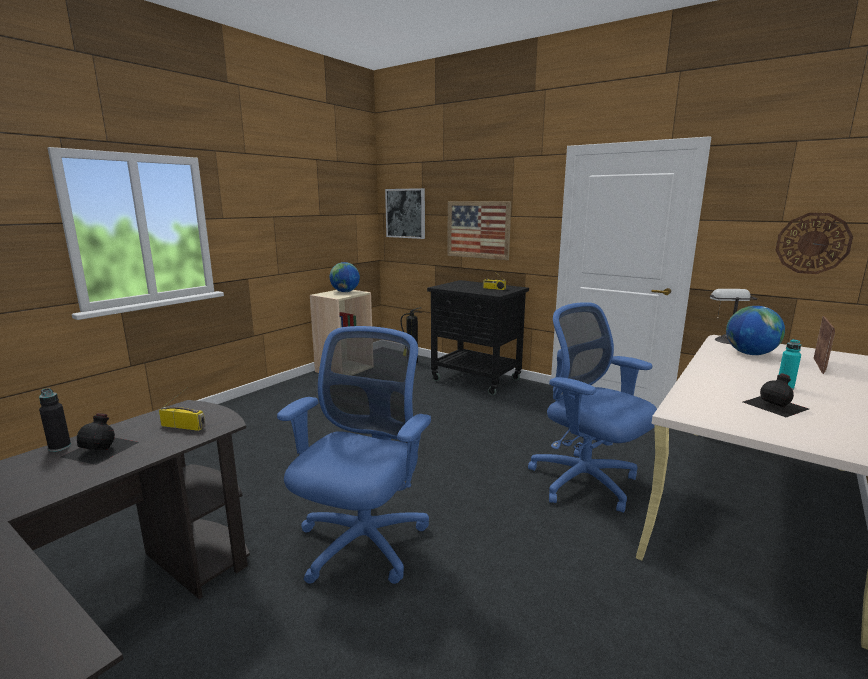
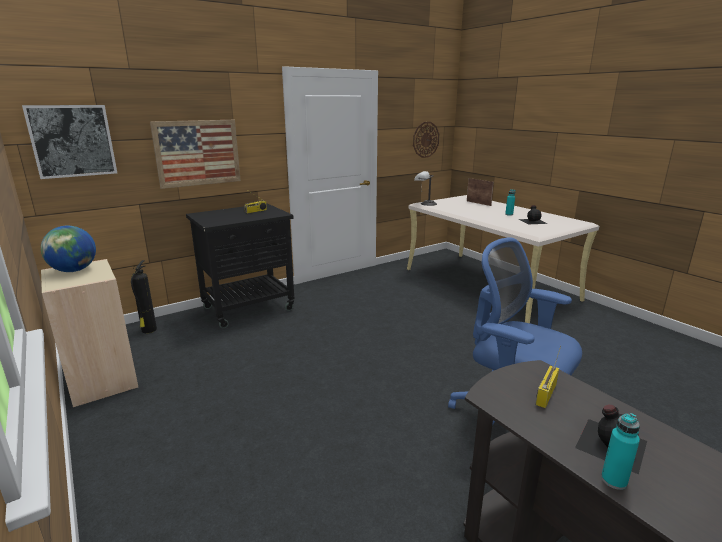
camera: 70 degrees left, 5 degrees up
black bottle [39,388,71,452] -> turquoise bottle [601,413,640,490]
blue office chair [528,302,657,513] -> none
globe [726,306,785,355] -> none

